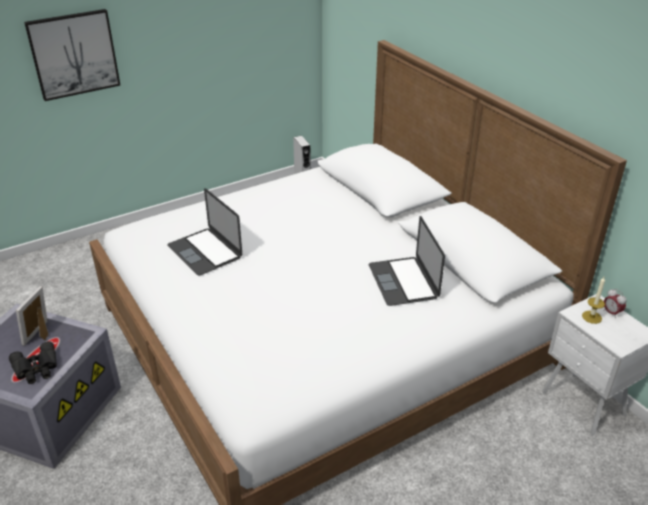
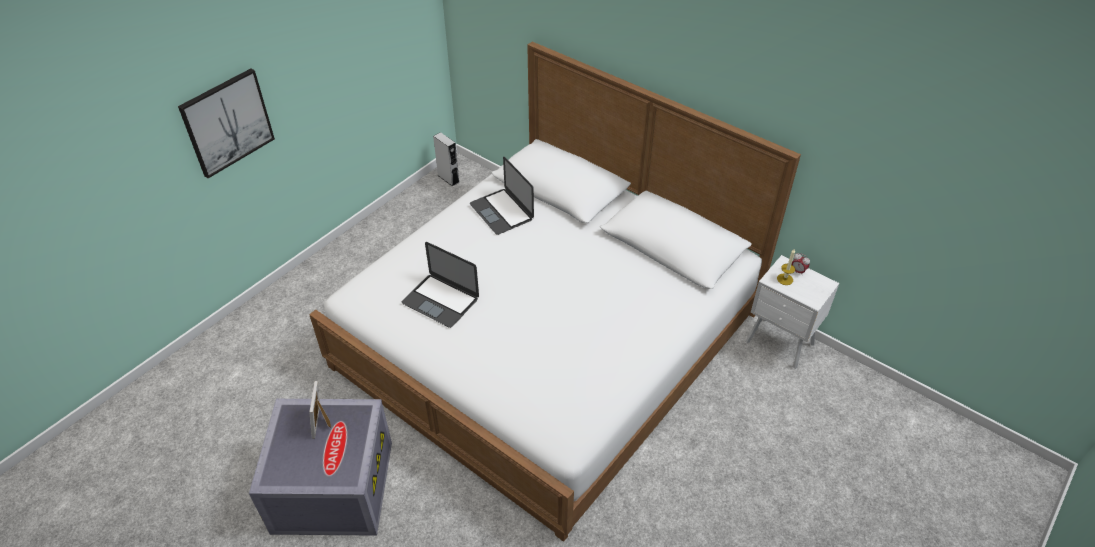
camera: 20 degrees left, 10 degrees up
black binoculars [9,341,57,384] -> none
laptop [369,216,445,306] -> laptop moved to [470,157,534,235]

